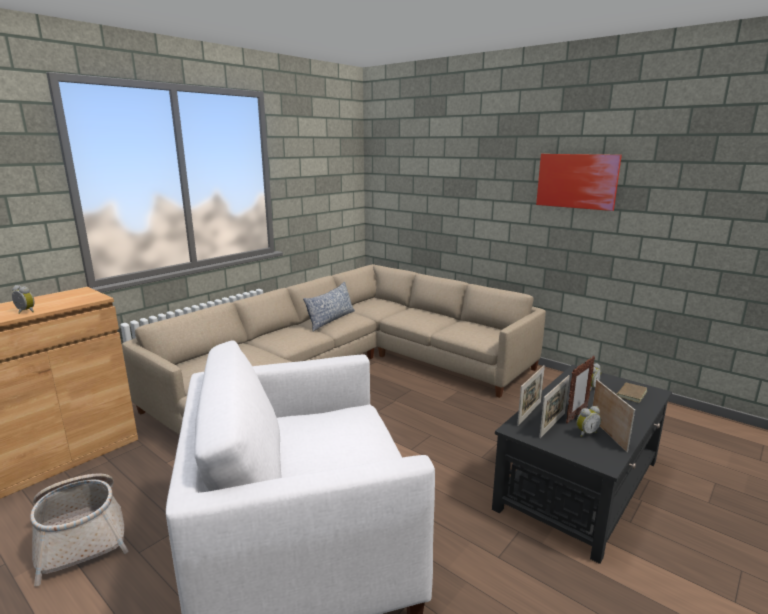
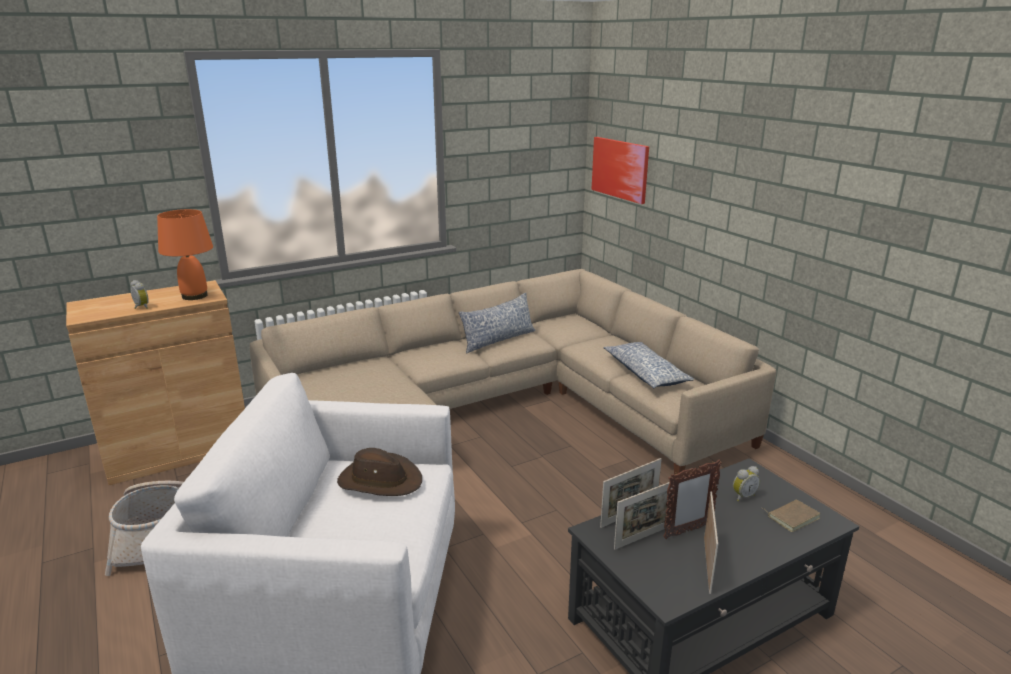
camera: 20 degrees right, 5 degrees up
picture [536,154,622,211] -> picture moved to [591,137,649,204]
alarm clock [577,406,601,437] -> none
none -> orange table lamp [157,209,213,300]
none -> brown hat [337,448,422,496]
none -> pillow [603,342,695,388]

